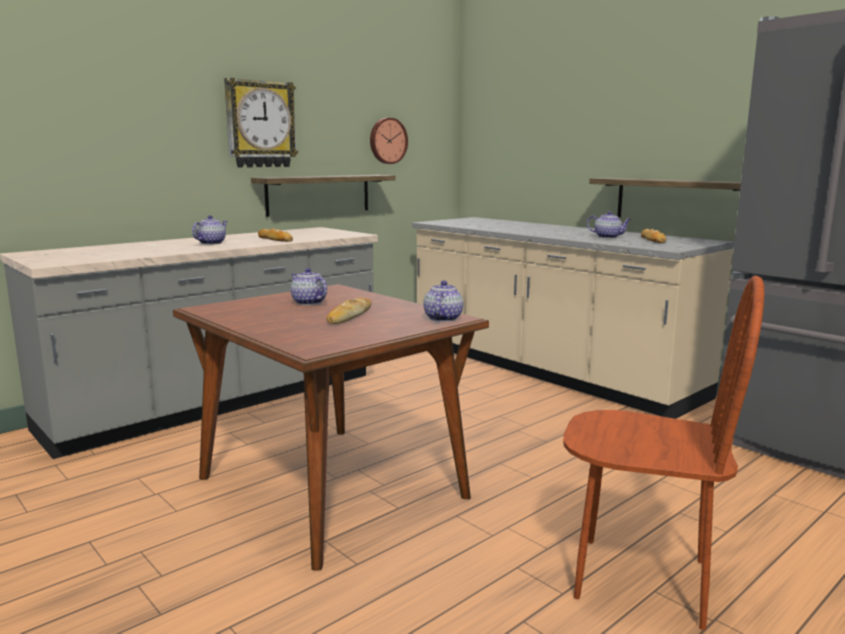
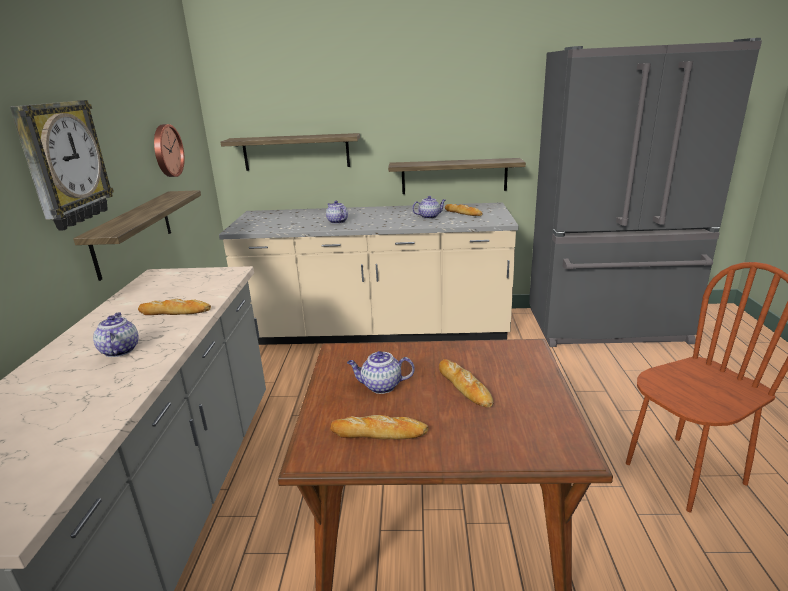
camera: 45 degrees left, 10 degrees up
teapot [423,280,463,322] -> teapot moved to [326,201,348,224]
none -> shelf [221,133,360,171]
none -> bread [330,415,429,439]

